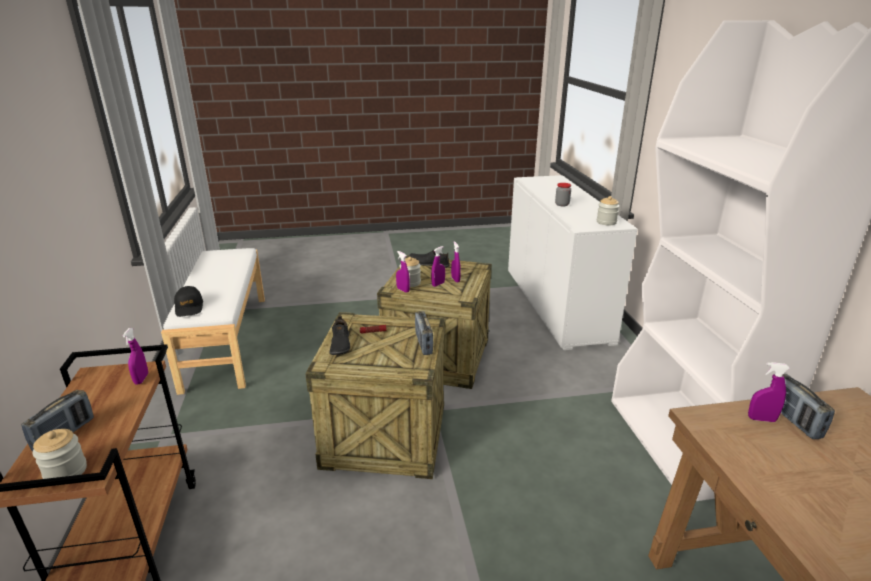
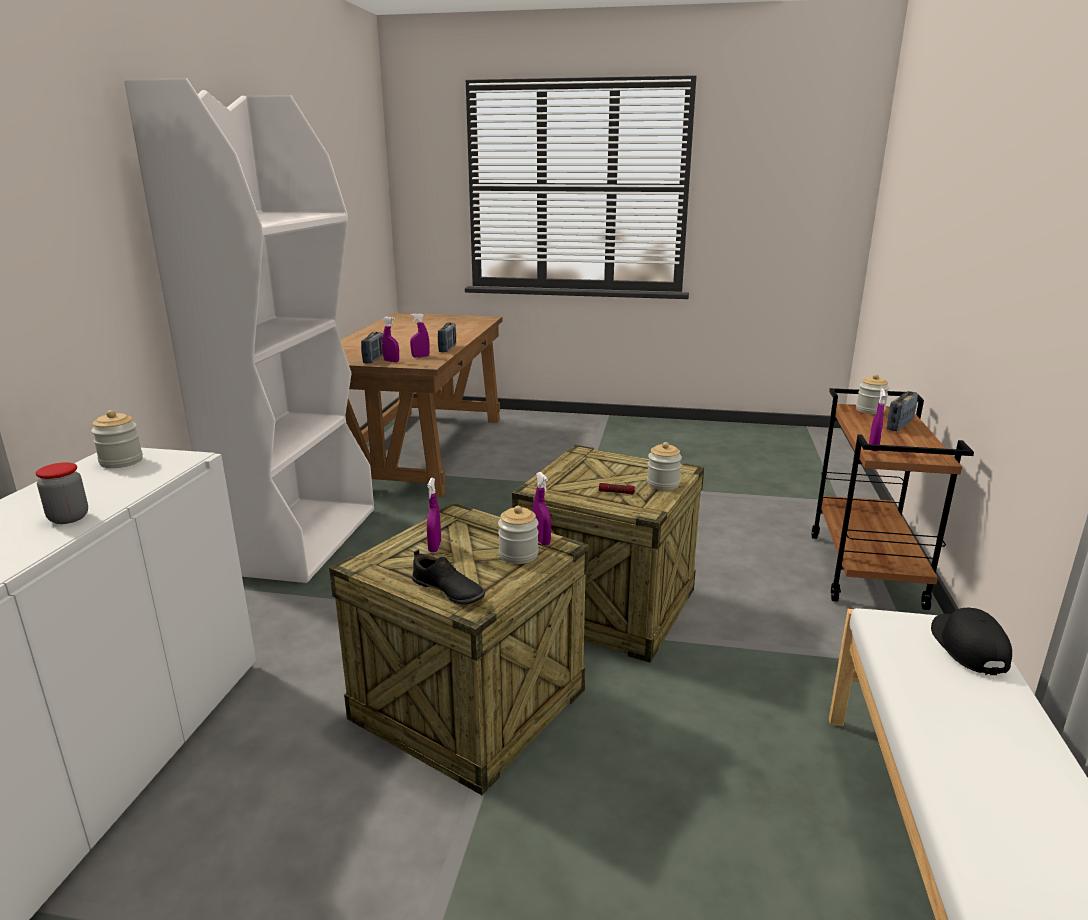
camera: 160 degrees left, 5 degrees down
black shoe [329,316,350,355] -> jar [647,442,682,490]
radio [415,311,433,355] -> radio moved to [438,322,456,352]
purple spray bottle [431,246,445,287] -> purple spray bottle moved to [410,313,430,358]

